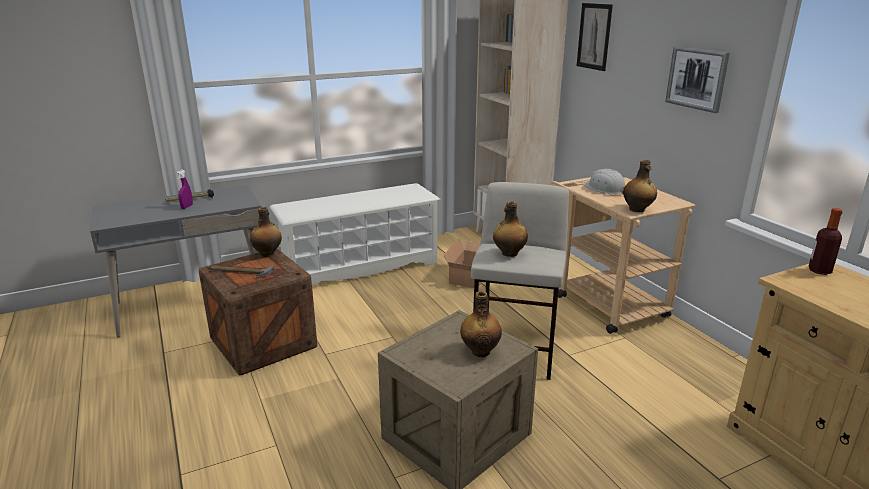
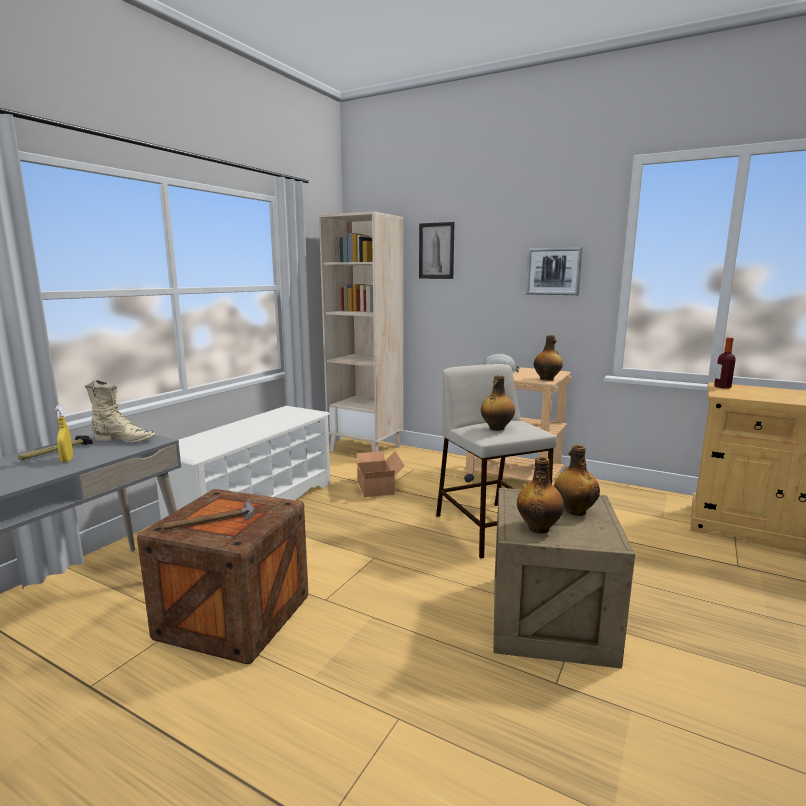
camera: 35 degrees left, 10 degrees down
purple spray bottle [176,170,193,209] -> yellow spray bottle [55,405,73,463]
bottle [250,207,282,257] -> bottle moved to [517,457,564,533]
none -> beige boot [85,380,155,442]

